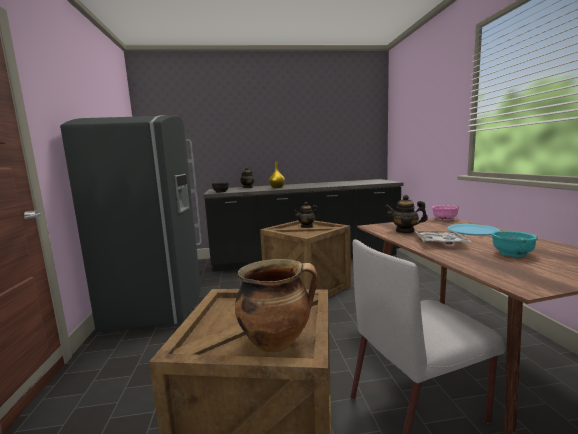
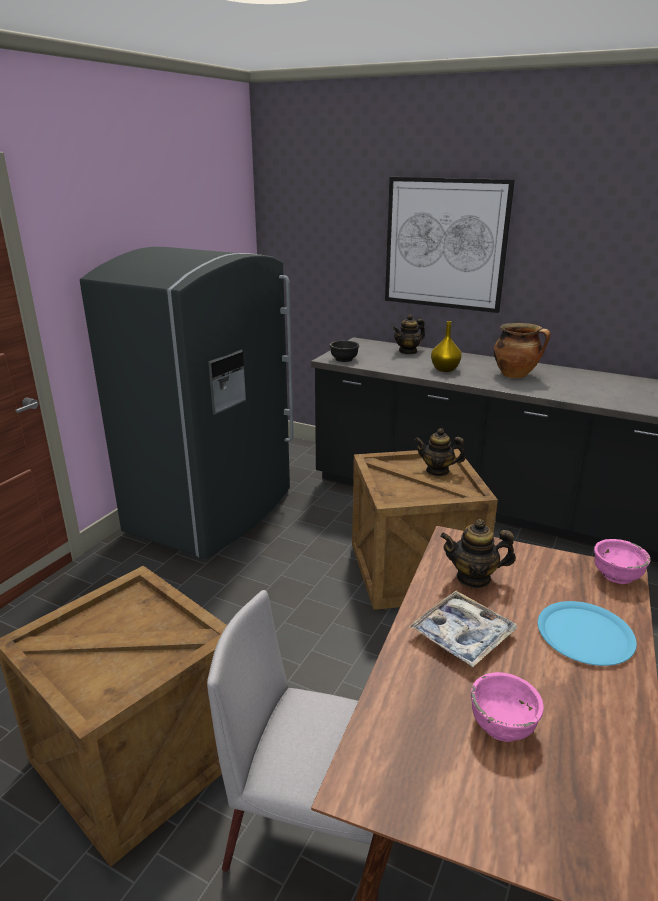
camera: 35 degrees right, 15 degrees up
cooking pot [235,259,318,353] -> cooking pot moved to [494,323,551,378]
teapot [385,195,428,233] -> teapot turned 45 degrees counterclockwise [440,519,516,588]
turquoise bowl [492,231,538,257] -> pink bowl [471,672,544,742]
none -> picture [385,177,515,313]

